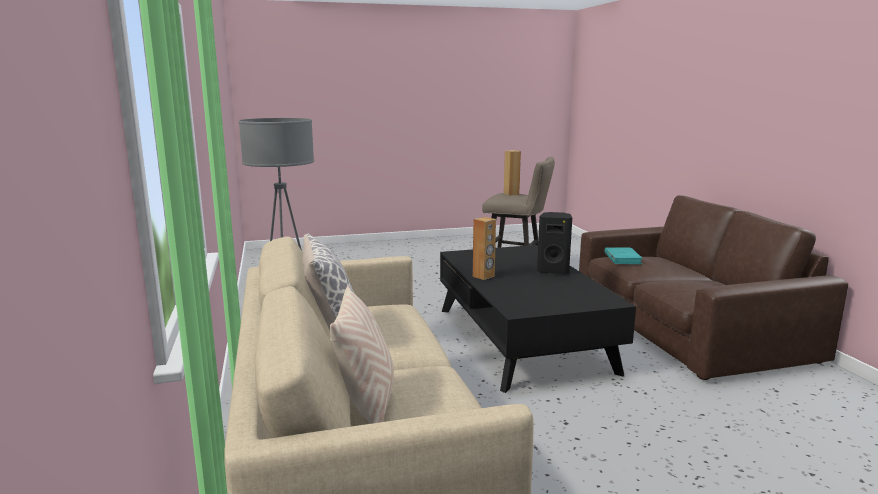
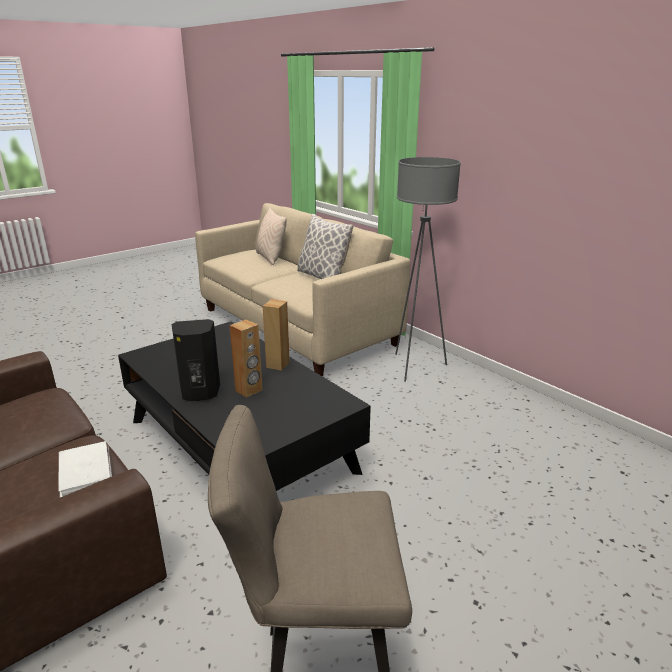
camera: 155 degrees right, 10 degrees up
brown speaker [504,150,521,196] -> brown speaker moved to [230,319,263,398]
turquoise book [604,247,642,264] -> white book [58,441,112,497]

